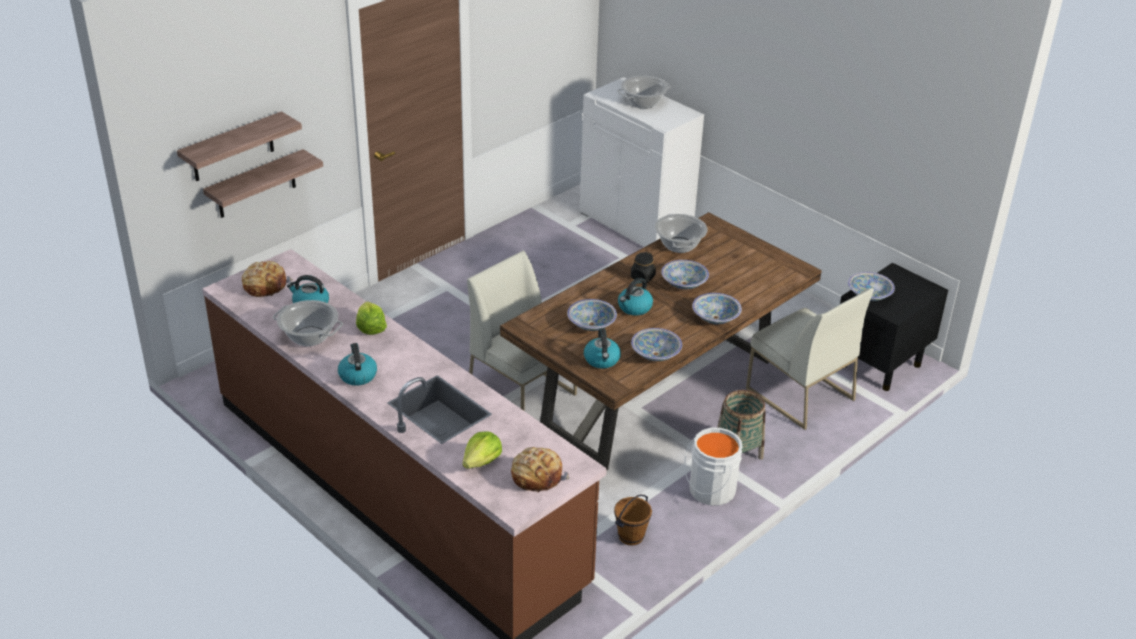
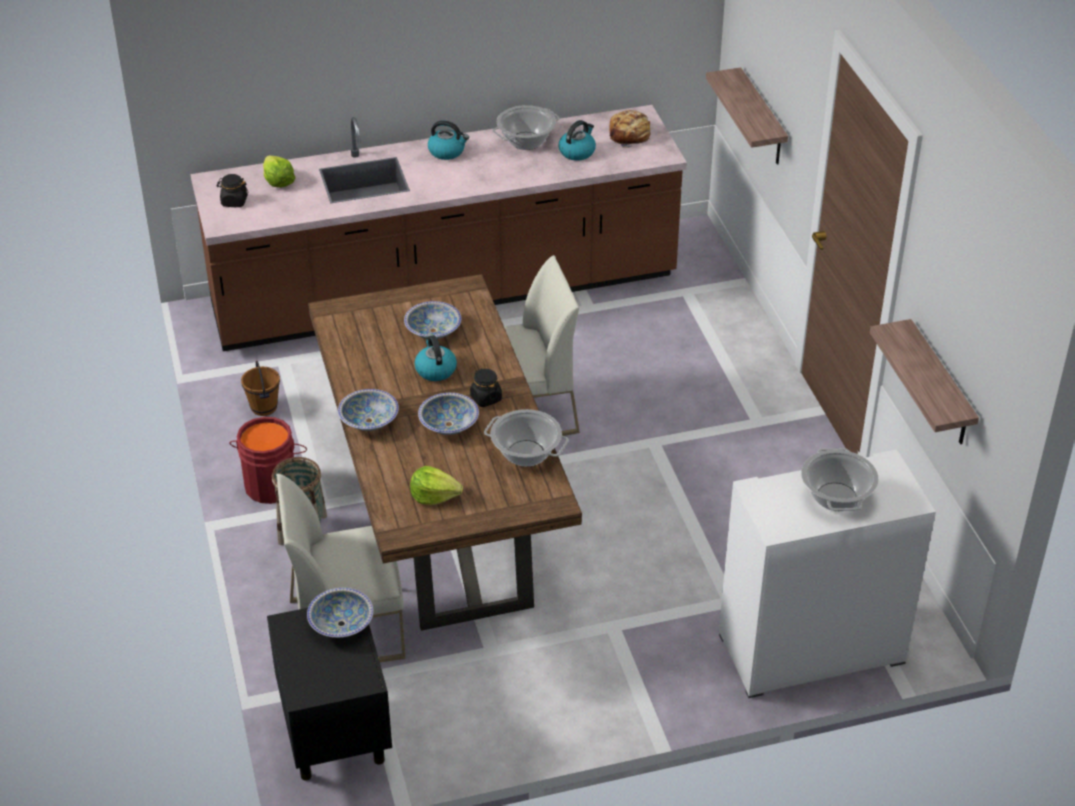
camera: 120 degrees right, 5 degrees up
shelf [177,111,302,181] -> shelf moved to [870,319,979,444]
lettuce [356,301,387,335] -> lettuce moved to [410,466,463,505]
bread [511,447,570,493] -> black jar [217,174,249,207]
kettle [584,328,621,369] -> none
bowl [631,328,682,361] -> none
white bucket [684,428,743,506] -> red bucket [229,417,307,504]

